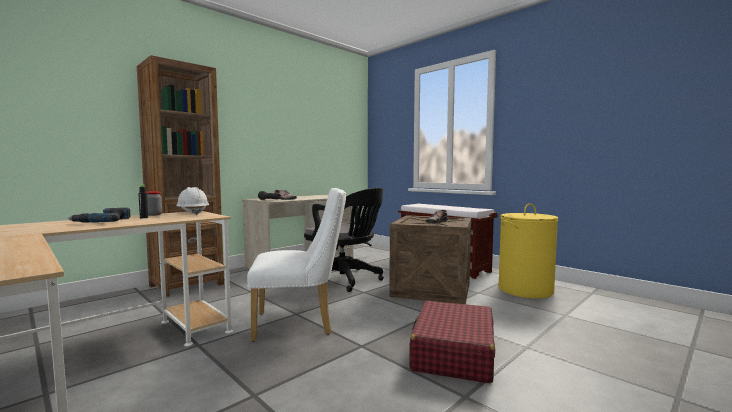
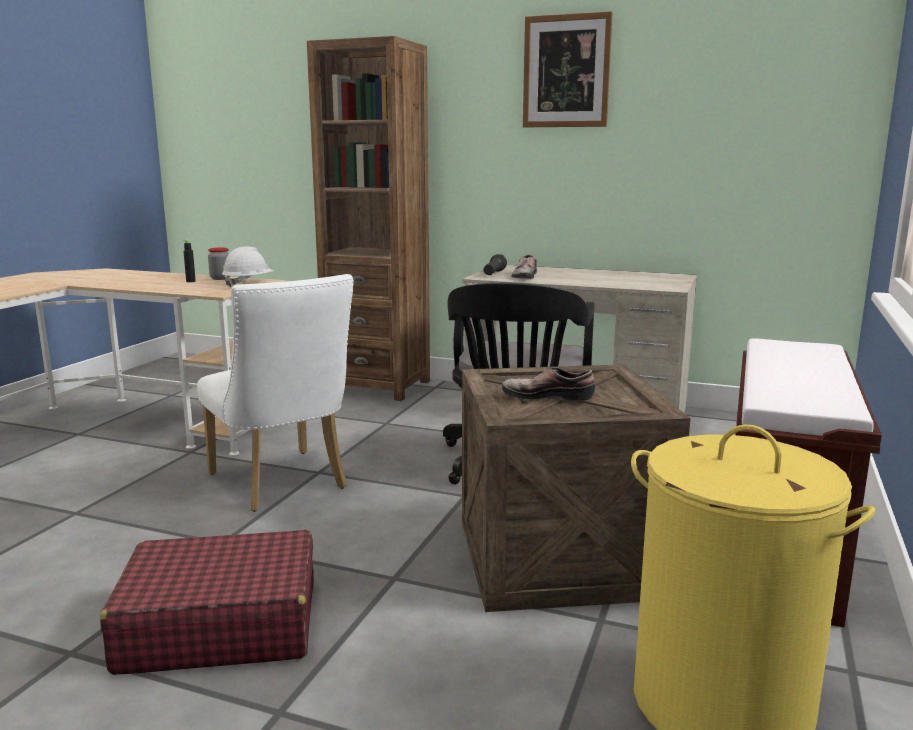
camera: 65 degrees right, 10 degrees up
power drill [68,208,131,223] -> none
none -> picture [523,11,613,127]

